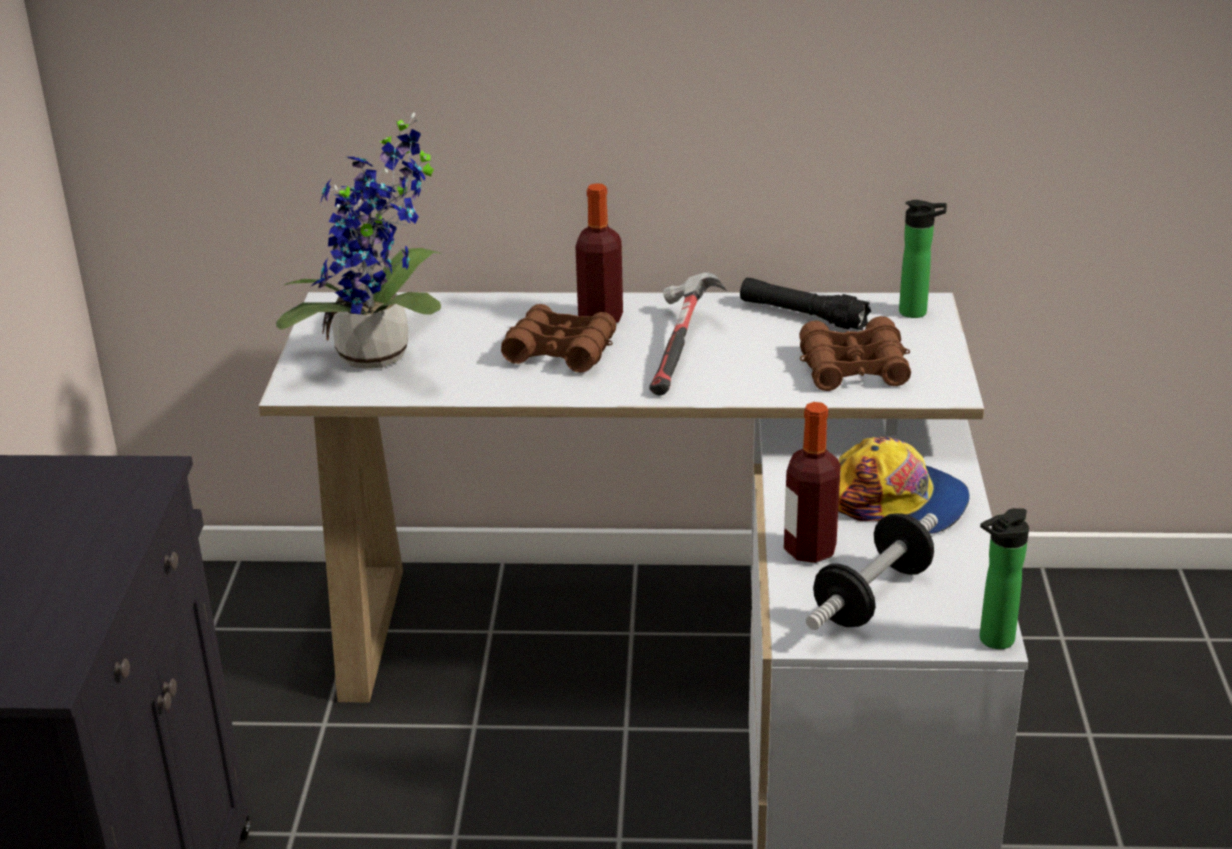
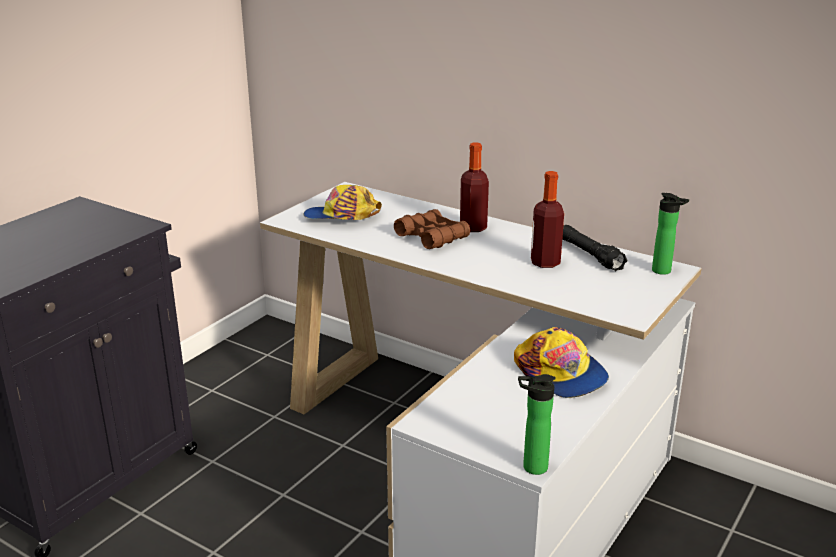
camera: 30 degrees right, 5 degrees down
potted plant [276,112,443,369] -> cap [303,185,382,220]
hammer [649,272,727,396] -> none
bottle [784,402,841,563] -> bottle moved to [531,171,564,268]
brown binoculars [799,316,911,391] -> none
dumbbell [806,513,938,630] -> none

